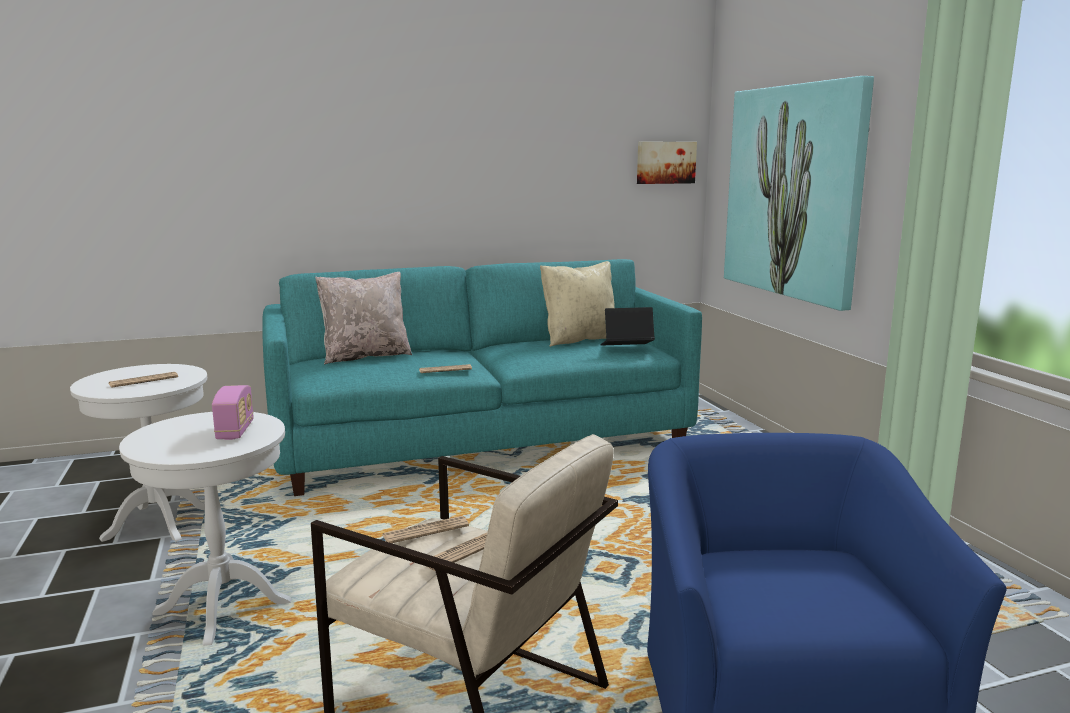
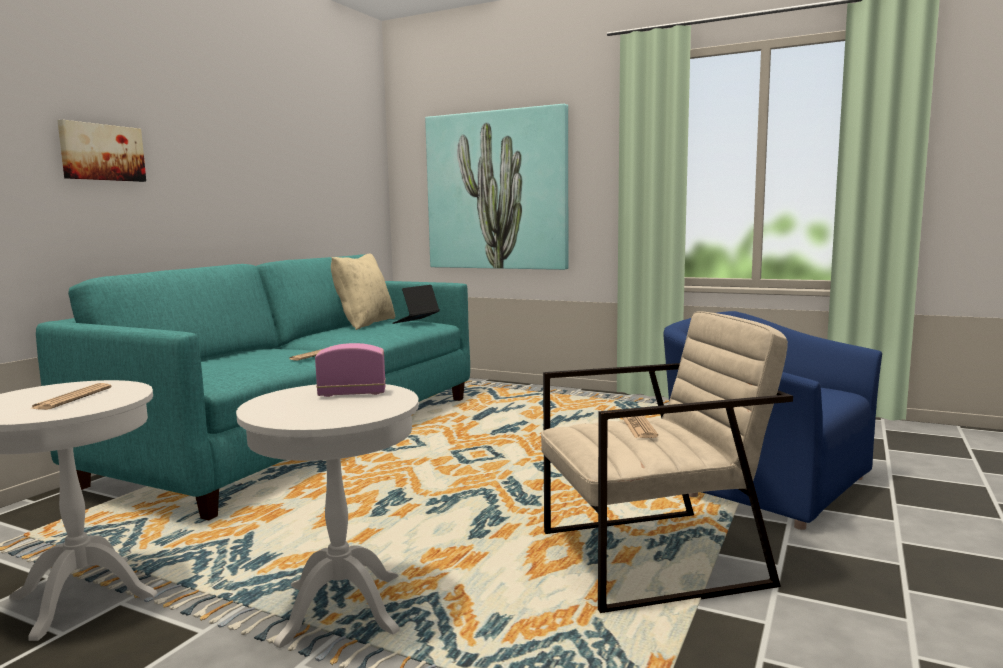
camera: 45 degrees left, 5 degrees down
radio [212,385,254,440] -> radio turned 45 degrees counterclockwise [315,343,386,397]
beige pillow [315,272,412,364] -> none
newspaper [382,516,469,543] -> none
picture [637,142,697,184] -> picture moved to [57,120,146,182]

